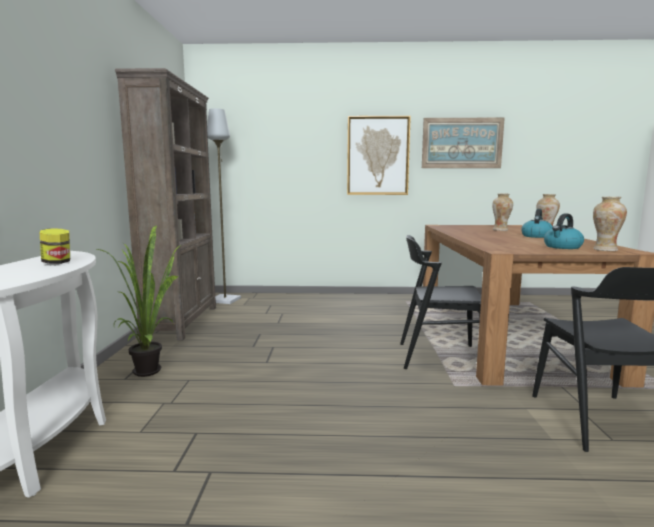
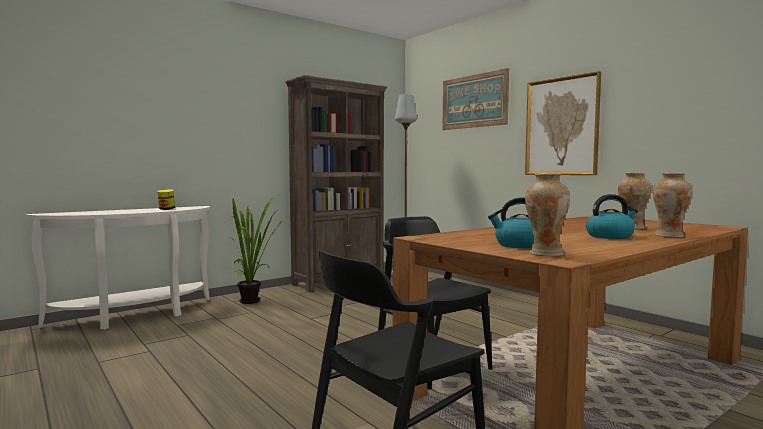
camera: 50 degrees right, 5 degrees down
picture [422,117,505,168] -> picture moved to [442,68,509,130]

